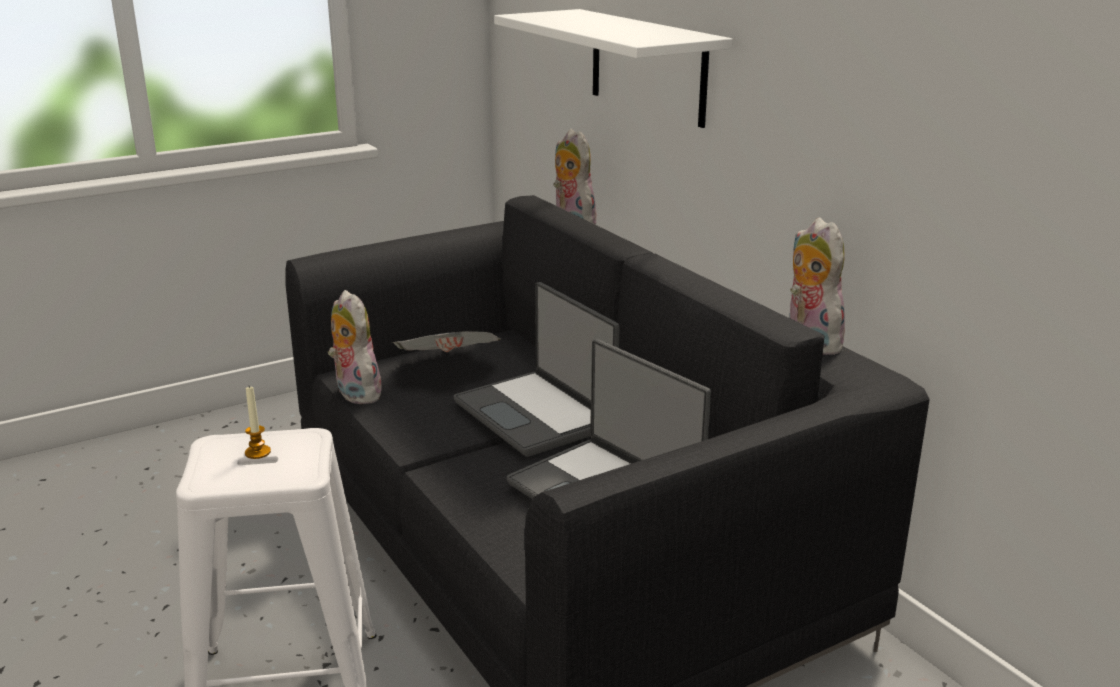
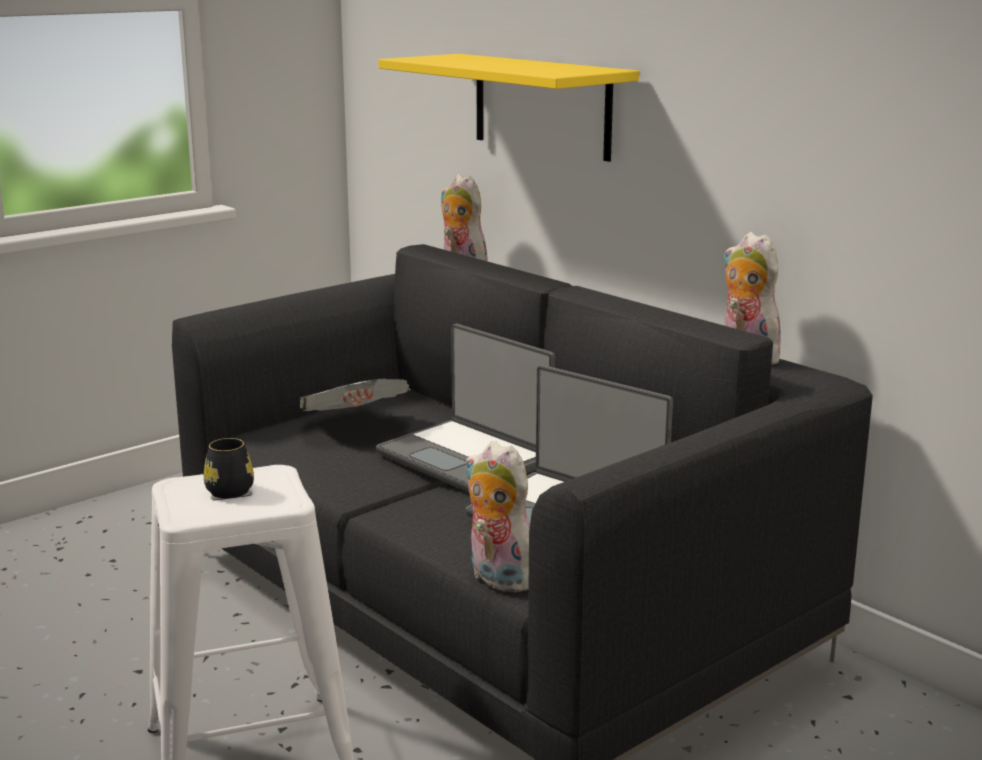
camera: 10 degrees left, 5 degrees down
candle [245,386,271,459] -> black mug [204,438,254,499]
plush toy [328,290,382,404] -> plush toy moved to [465,441,530,592]
white shelf [494,9,733,128] -> yellow shelf [378,54,639,162]

